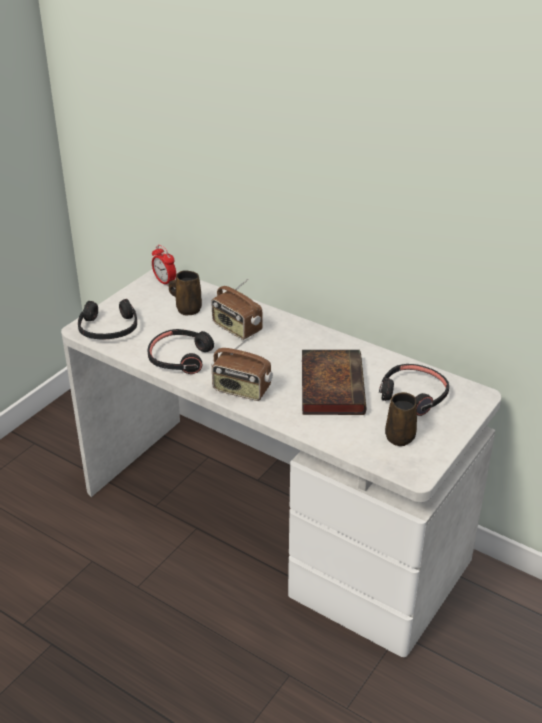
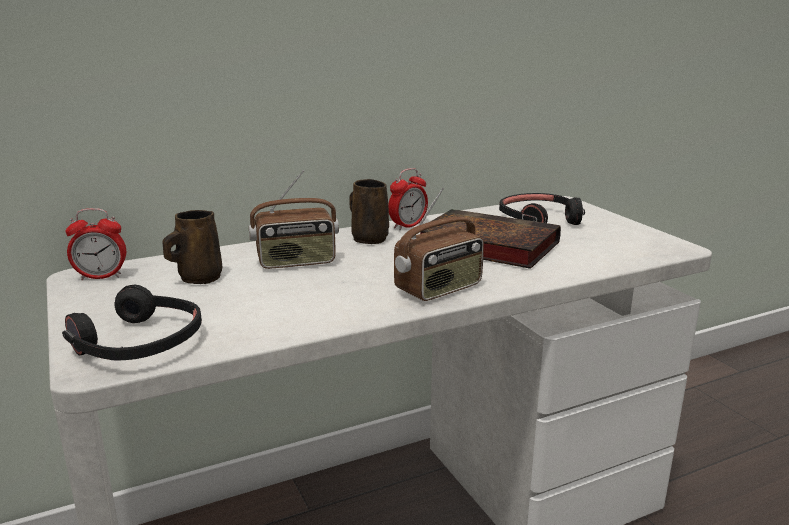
camera: 60 degrees left, 15 degrees down
black headphones [148,329,214,374] -> none
brown mug [385,392,417,446] -> brown mug moved to [350,179,389,244]
none -> alarm clock [388,168,428,230]

